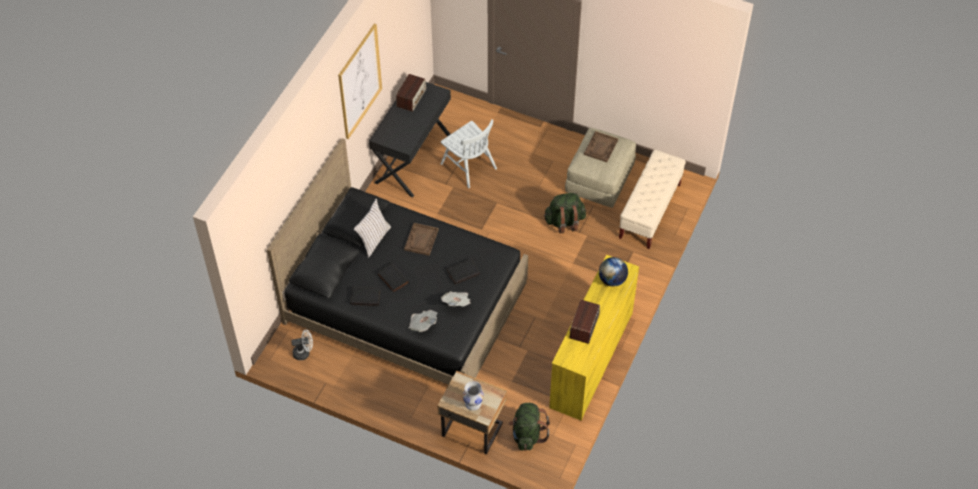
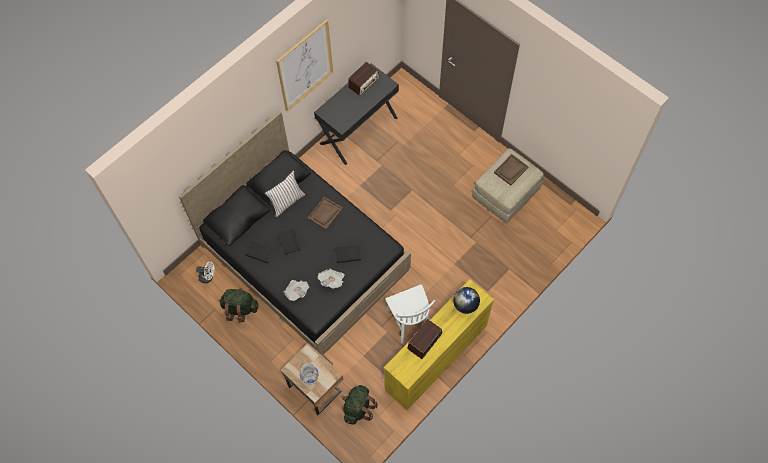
camera: 20 degrees right, 10 degrees up
white chair [441,119,497,188] -> white chair moved to [385,285,435,344]
green backpack [544,193,586,234] -> green backpack moved to [219,288,258,323]
beige bench [619,150,686,249] -> none

